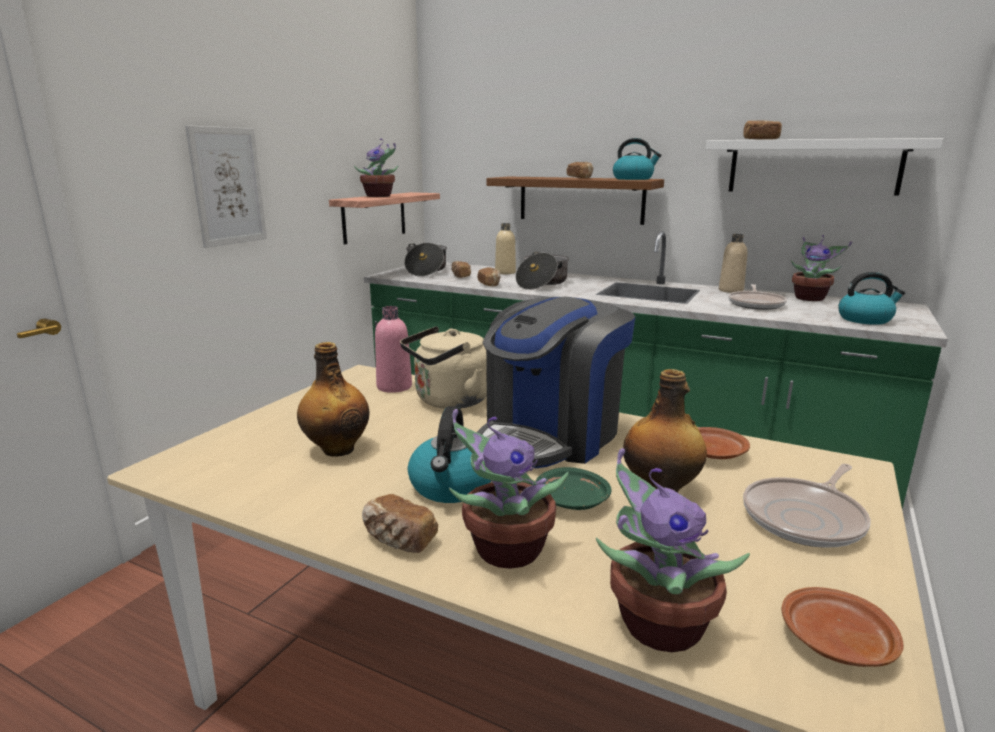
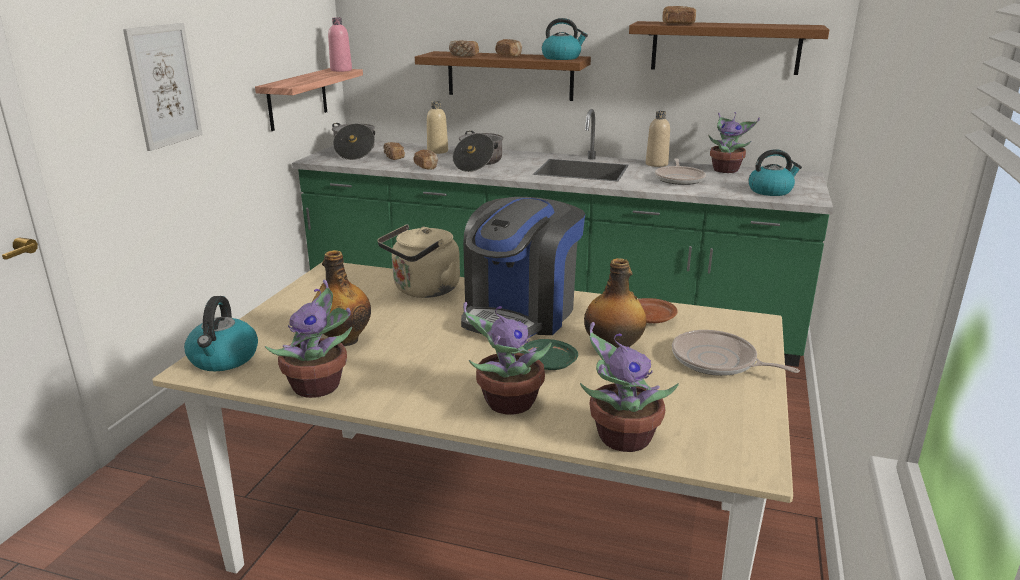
camera: 10 degrees left, 5 degrees up
potted plant [354,139,399,197] -> potted plant moved to [265,280,352,398]
bread [362,494,438,553] -> bread moved to [449,40,479,57]
pink bottle [375,306,412,393] -> pink bottle moved to [328,18,352,72]
kettle [408,406,491,503] -> kettle moved to [184,296,258,371]
white shelf [705,138,944,196] -> brown shelf [629,21,829,75]
frying pan [743,464,870,548] -> frying pan turned 90 degrees clockwise [672,330,800,376]
brown plate [782,587,904,667] -> none

